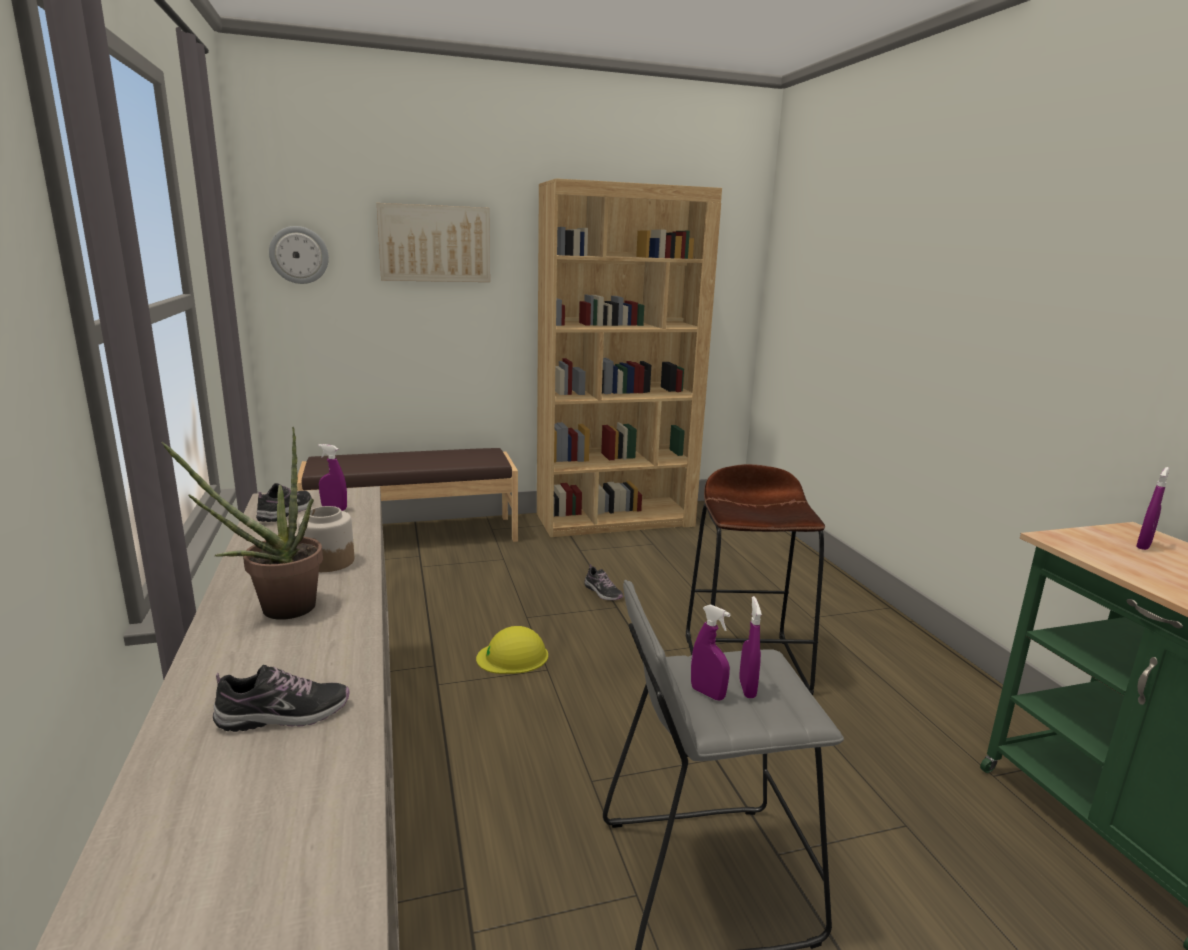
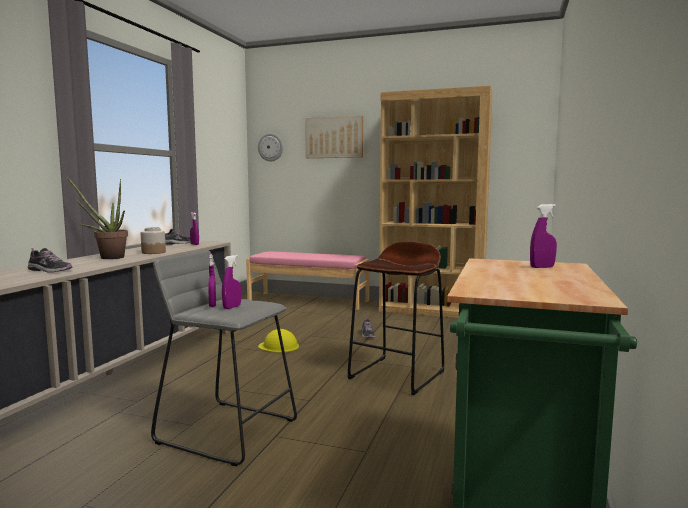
camera: 35 degrees right, 10 degrees down
brown bench [297,448,518,542] -> pink bench [246,251,370,310]

